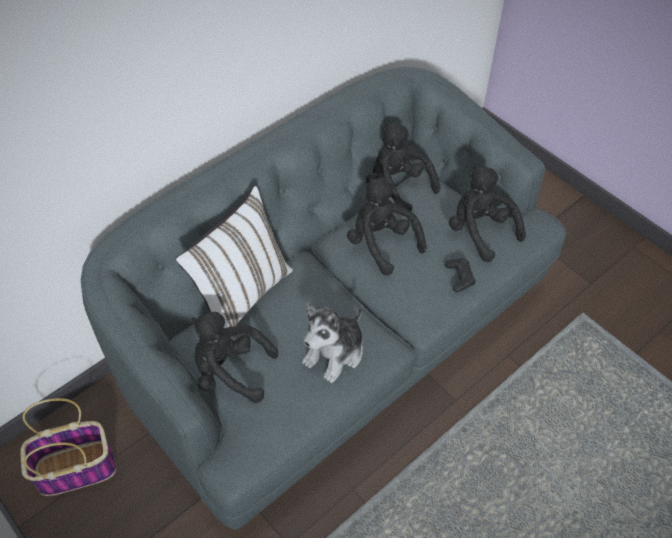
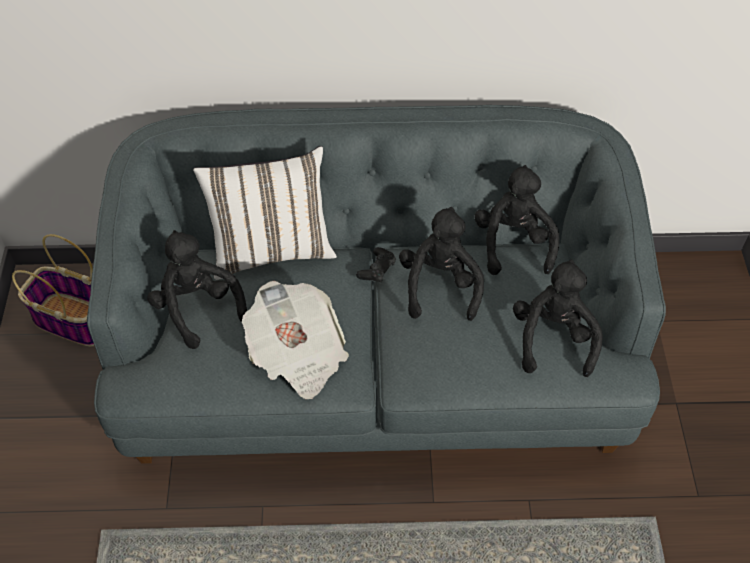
camera: 40 degrees right, 0 degrees up
plush toy [302,303,363,383] -> newspaper [242,281,349,399]
black game controller [445,258,476,292] -> black game controller moved to [356,247,396,283]

